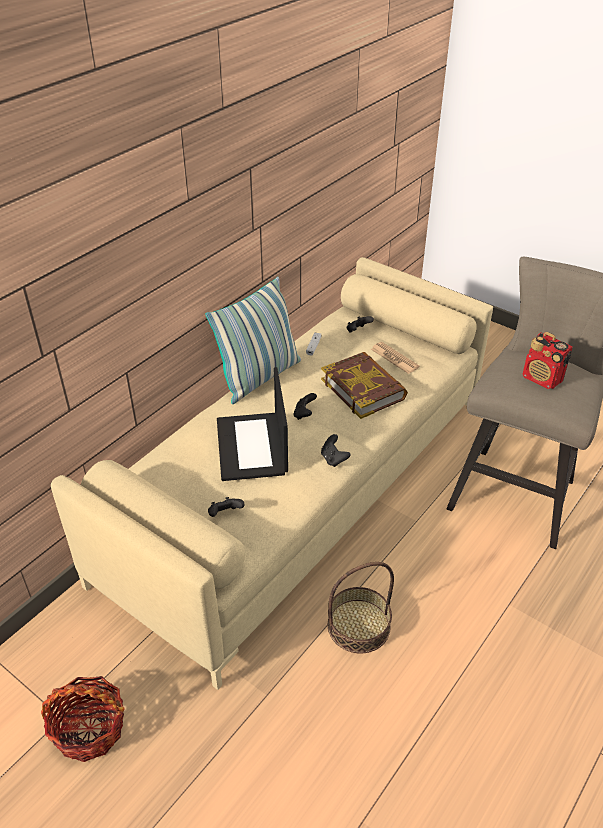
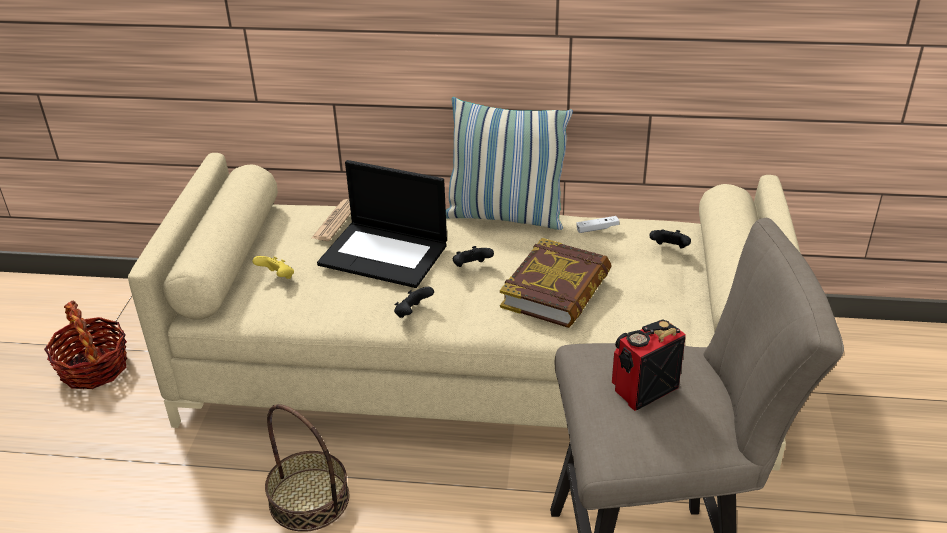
camera: 60 degrees right, 5 degrees down
black game controller [208,497,244,517] -> yellow game controller [252,256,294,279]
laptop [217,367,288,481] -> laptop turned 120 degrees counterclockwise [317,160,447,288]
newspaper [371,342,420,374] -> newspaper moved to [312,199,351,241]
radio [522,332,573,389] -> radio turned 45 degrees clockwise [612,319,686,411]

